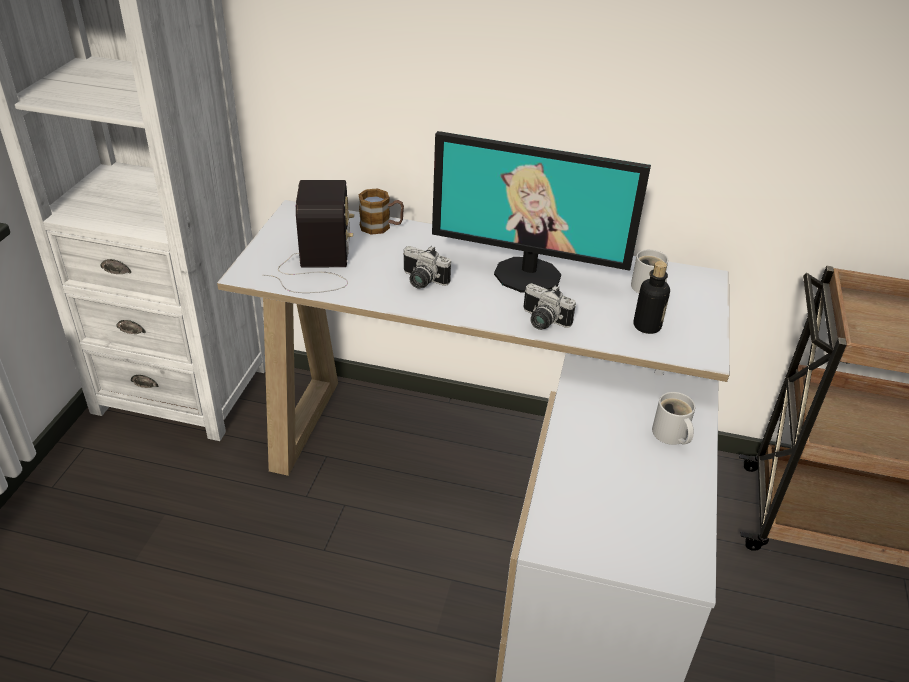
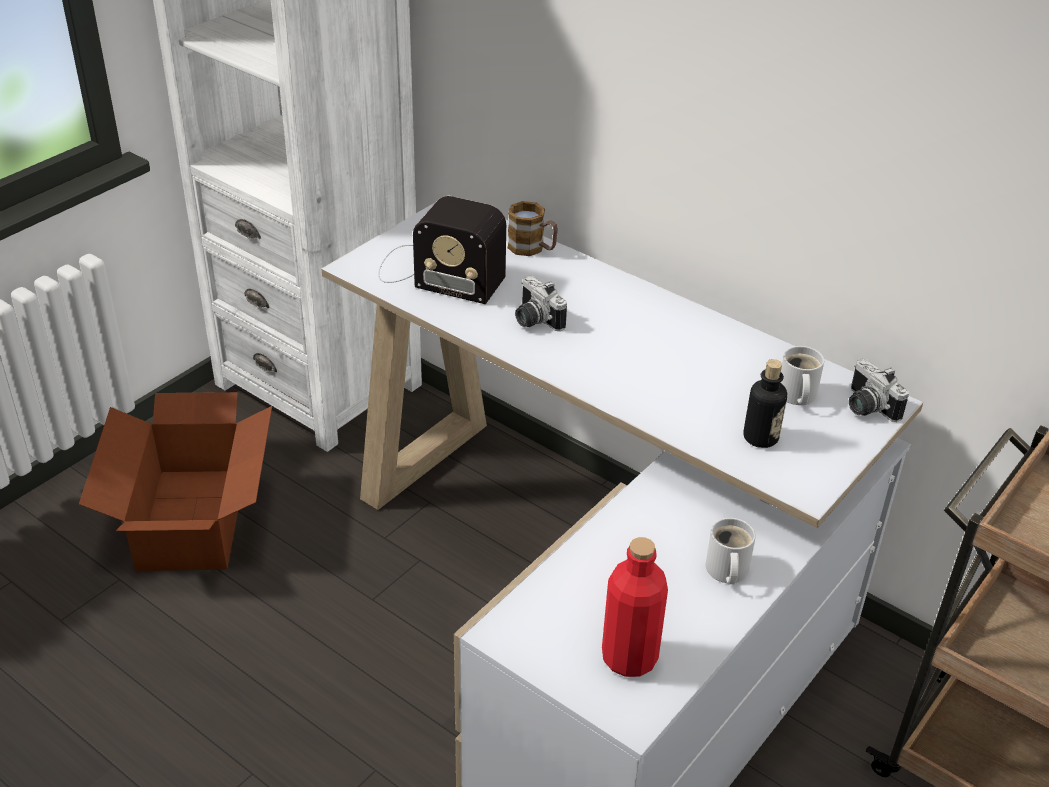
camera: 25 degrees right, 0 degrees up
radio [262,180,354,293] -> radio turned 90 degrees clockwise [378,196,506,304]
monitor [432,131,651,292] -> none
camera [524,283,576,330] -> camera moved to [849,359,909,422]
none -> cardboard box [79,392,272,571]
none -> red bottle [602,537,668,677]

